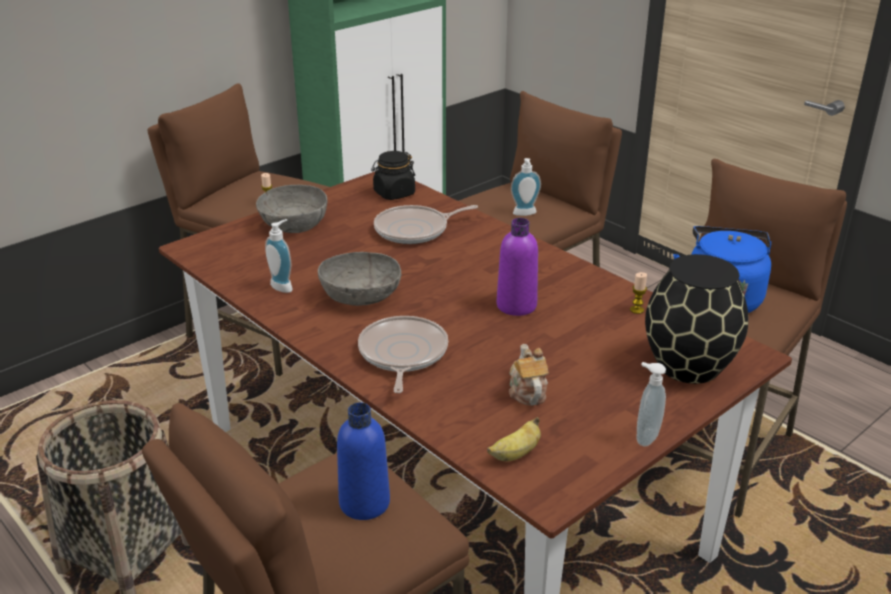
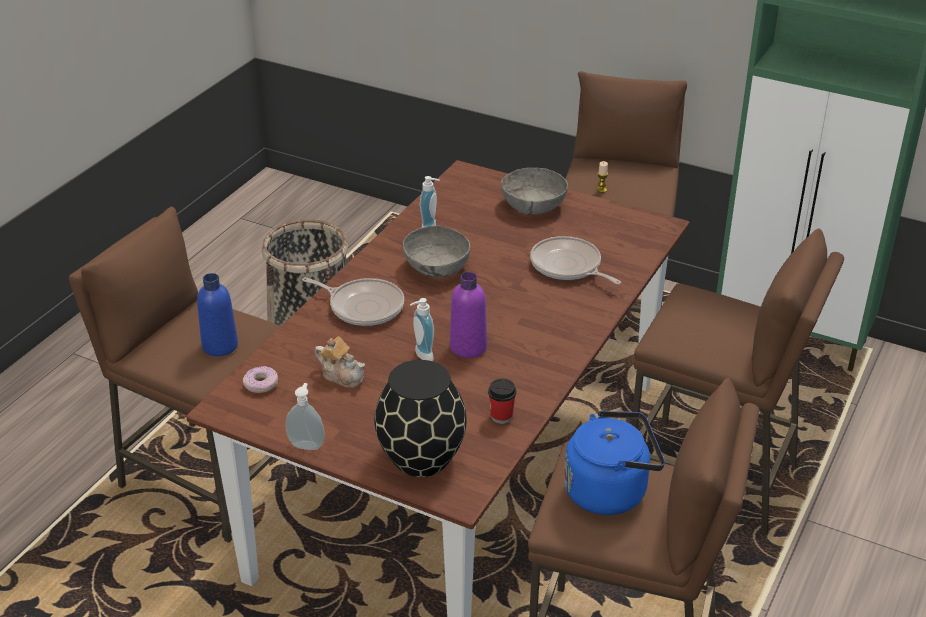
camera: 70 degrees right, 5 degrees up
frying pan [358,316,448,393] -> frying pan turned 45 degrees clockwise [302,277,404,326]
black jar [371,151,415,200] -> none
banana [487,417,541,461] -> donut [243,366,278,393]
teapot [509,344,549,405] -> teapot turned 60 degrees clockwise [315,337,365,388]
soap dispenser [511,158,541,216] -> soap dispenser moved to [410,298,434,361]
candle [630,272,647,314] -> cup [488,379,516,424]

